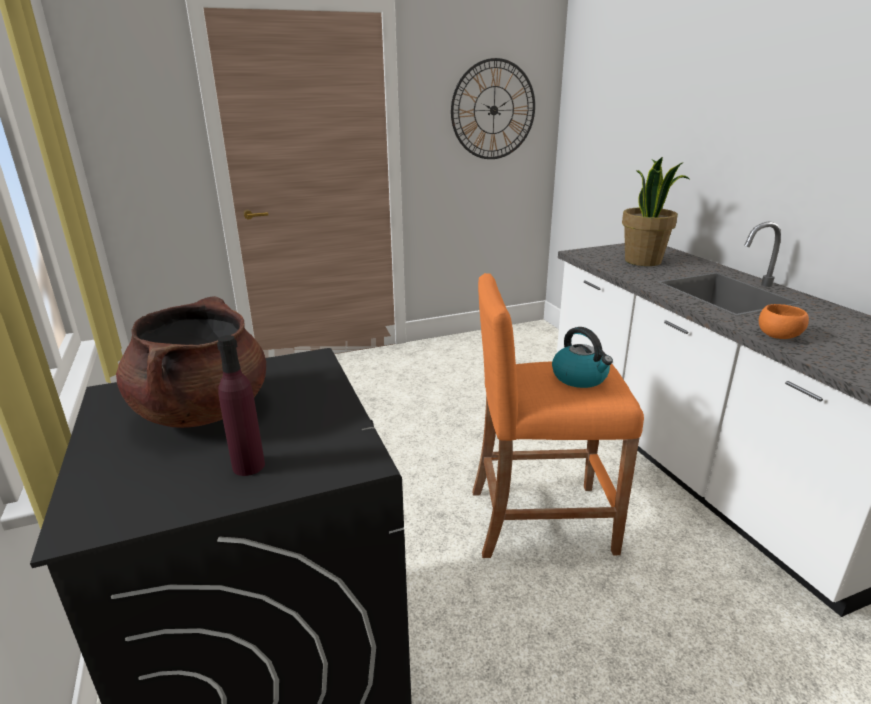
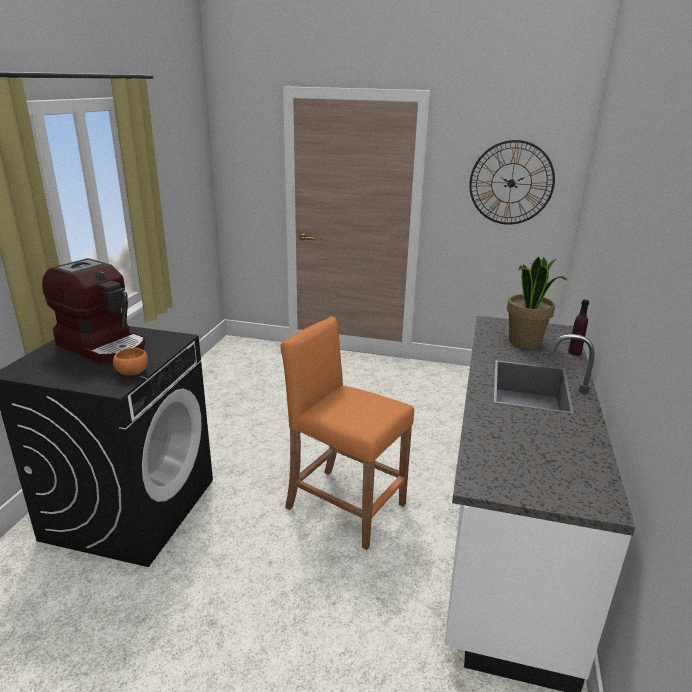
camera: 35 degrees right, 0 degrees up
brown cooking pot [116,296,266,428] -> coffee machine [42,258,145,364]
purple bottle [217,335,265,476] -> purple bottle moved to [568,300,589,356]
kettle [552,327,613,388] -> none
orange bowl [759,304,809,339] -> orange bowl moved to [113,348,148,376]

